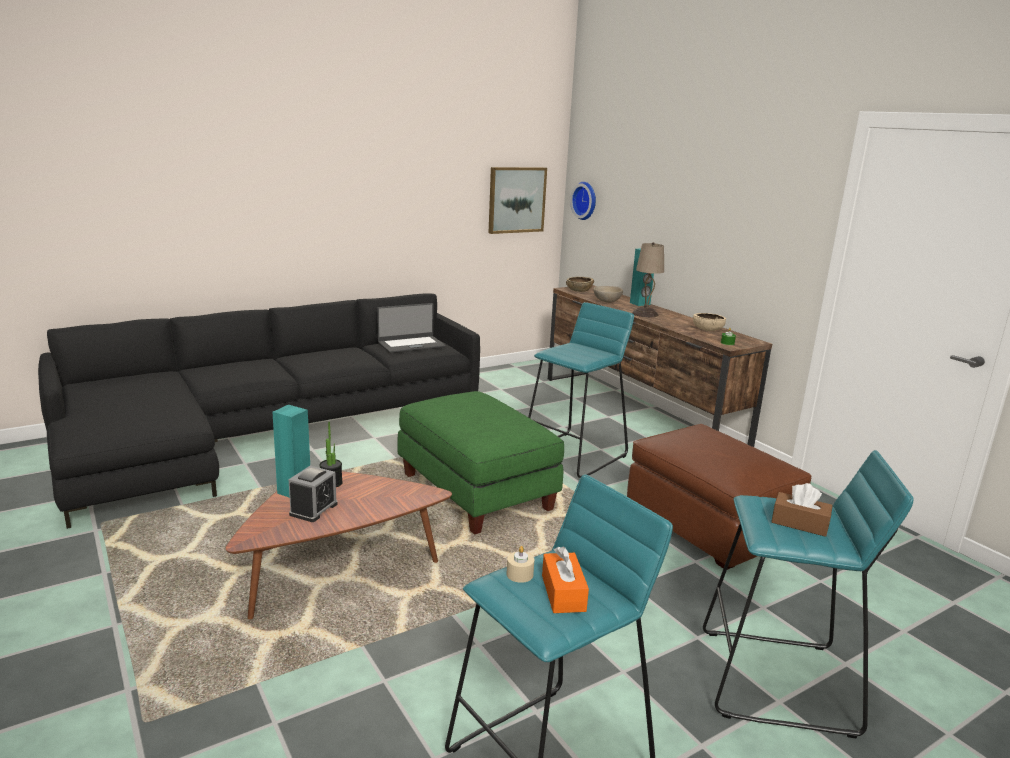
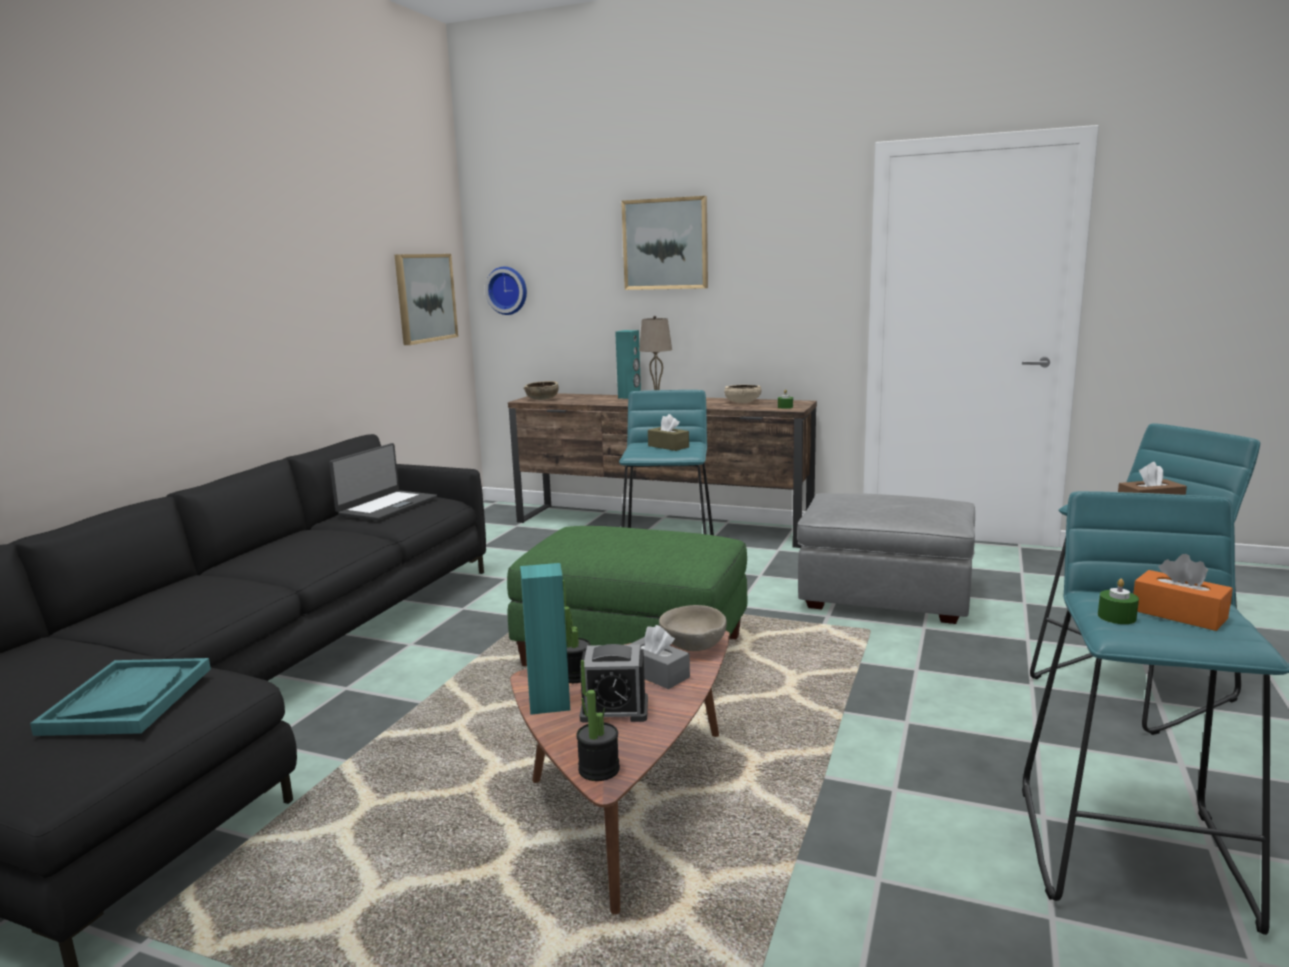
camera: 35 degrees left, 5 degrees down
alarm clock [288,466,338,522] -> alarm clock turned 105 degrees clockwise [579,644,648,723]
beige candle [506,546,534,583] -> green candle [1098,579,1139,624]
beige bowl [593,286,623,303] -> beige bowl moved to [659,605,727,651]
brown ottoman [627,424,812,570] -> grey ottoman [797,493,975,624]
none -> turquoise tray [30,658,211,736]
none -> potted plant [576,660,620,781]
none -> picture [621,196,708,290]
none -> grey tissue box [629,625,690,689]
none -> brown tissue box [648,414,689,451]

